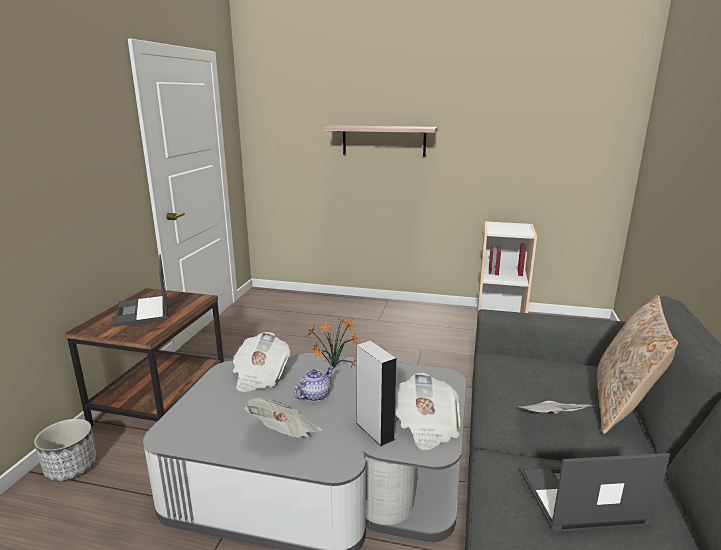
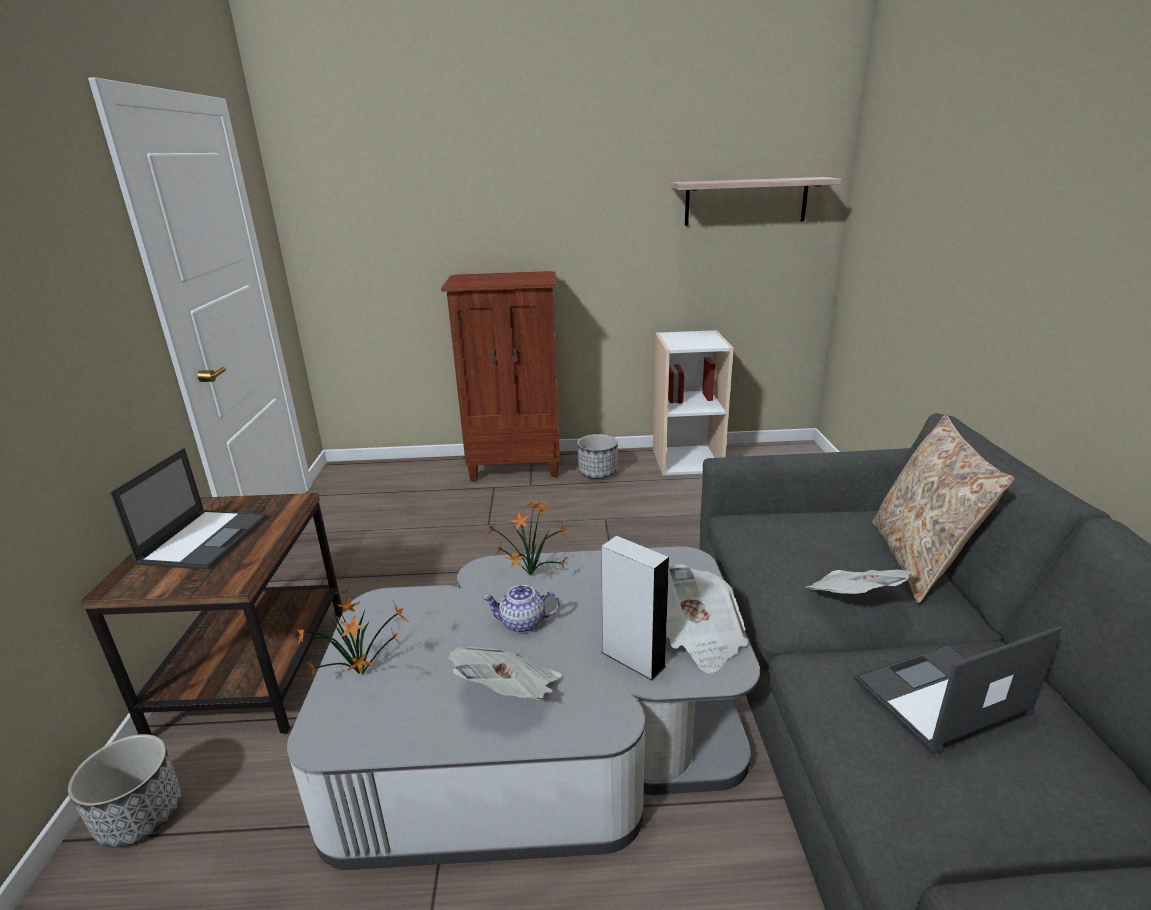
camera: 15 degrees left, 5 degrees up
laptop [114,255,168,327] -> laptop turned 135 degrees counterclockwise [110,448,267,570]
newspaper [232,332,290,392] -> none
teapot [294,366,334,402] -> teapot turned 120 degrees counterclockwise [483,585,560,633]
shelf [325,125,438,157] -> shelf moved to [671,177,842,226]
none -> potted plant [297,588,410,676]
none -> brown cabinet [441,271,560,481]
none -> planter [577,434,618,479]

